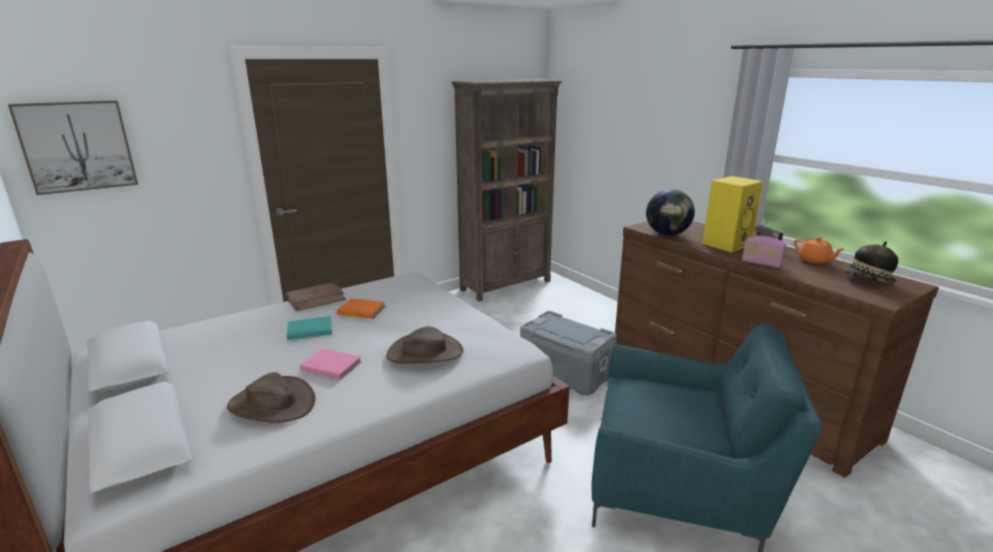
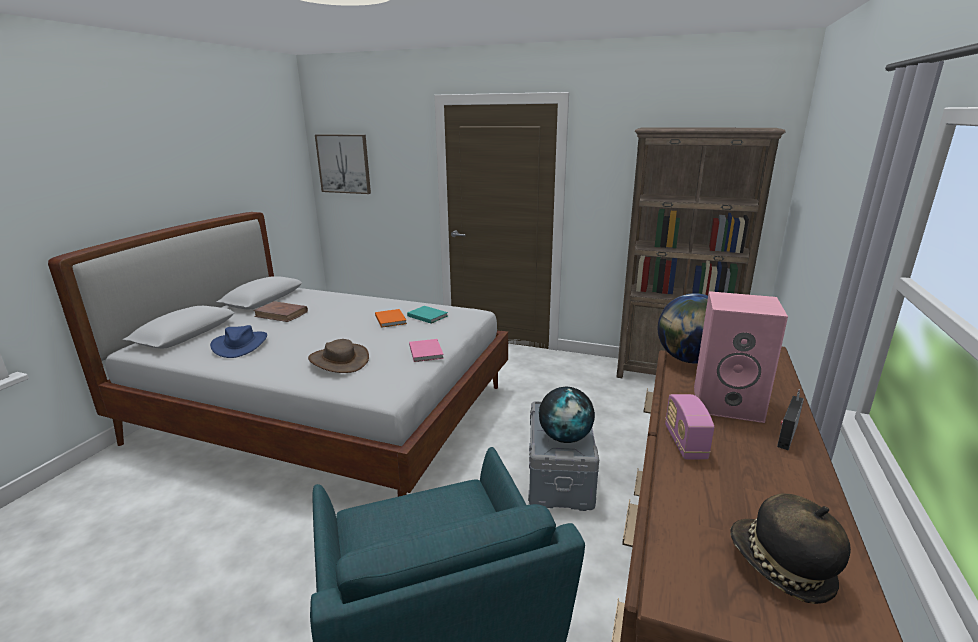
camera: 55 degrees right, 0 degrees up
brown hat [227,372,315,423] -> blue hat [210,325,267,358]
brown book [286,282,346,311] -> brown book moved to [253,301,308,322]
turquoise book [287,316,332,340] -> turquoise book moved to [407,306,448,323]
pink book [300,348,362,380] -> pink book moved to [409,339,444,362]
yellow speaker [702,176,763,252] -> pink speaker [694,291,788,423]
orange teapot [794,237,845,264] -> none
none -> globe [539,387,595,443]

